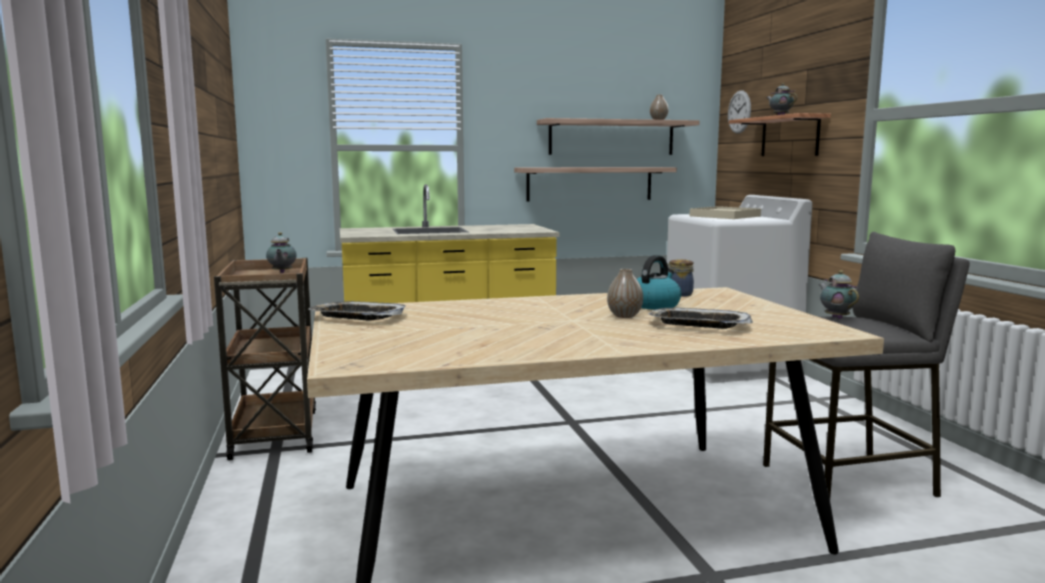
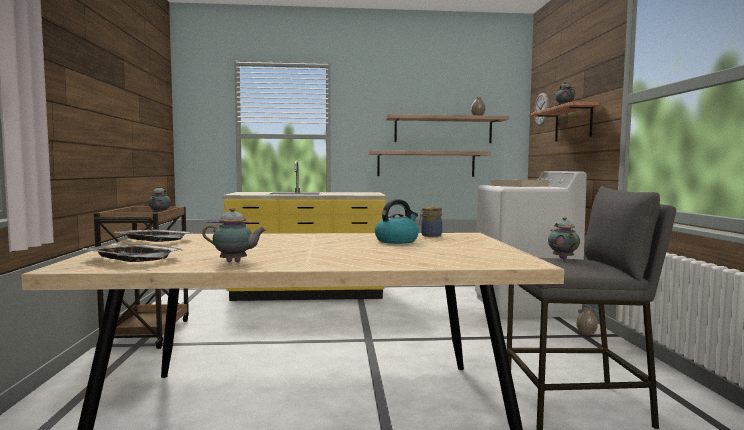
camera: 10 degrees right, 5 degrees down
vase [607,269,643,318] -> vase moved to [577,308,598,335]
tray [648,308,753,329] -> tray moved to [83,244,183,262]
none -> teapot [202,208,266,262]

